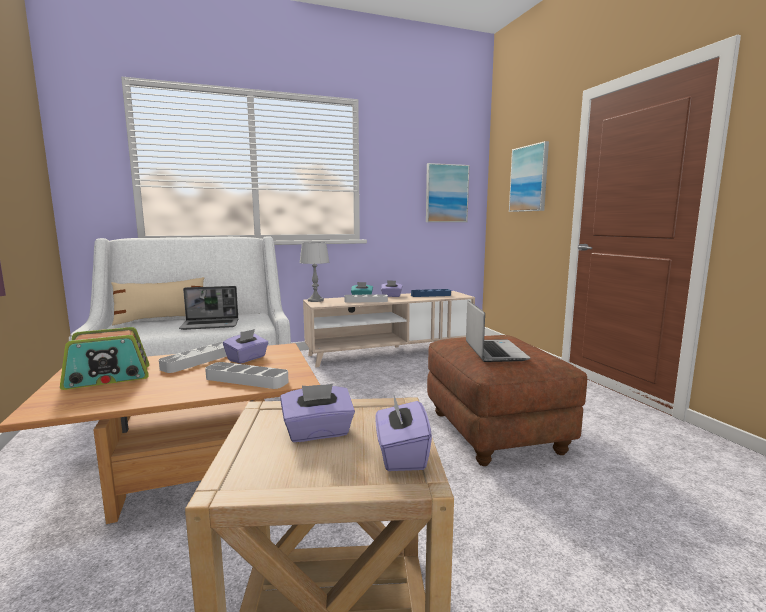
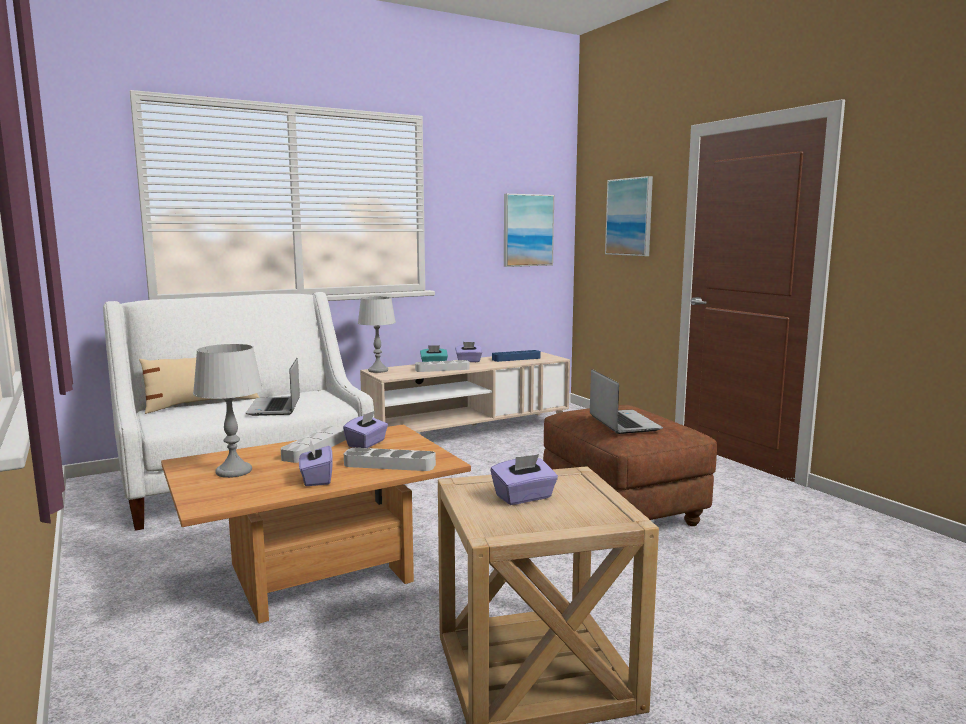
camera: 10 degrees left, 0 degrees up
radio [60,327,149,390] -> grey table lamp [193,344,263,478]
laptop [179,286,238,330] -> laptop turned 105 degrees clockwise [246,358,300,416]
purple tissue box [376,392,432,471] -> purple tissue box moved to [299,439,333,486]

